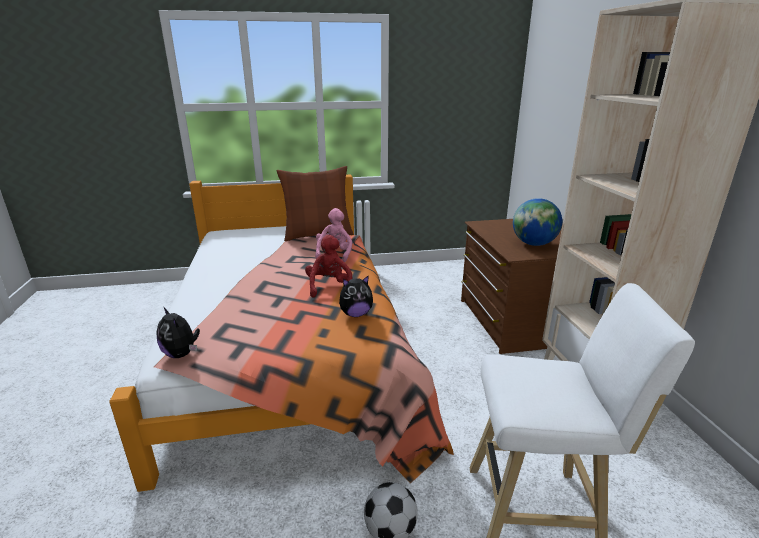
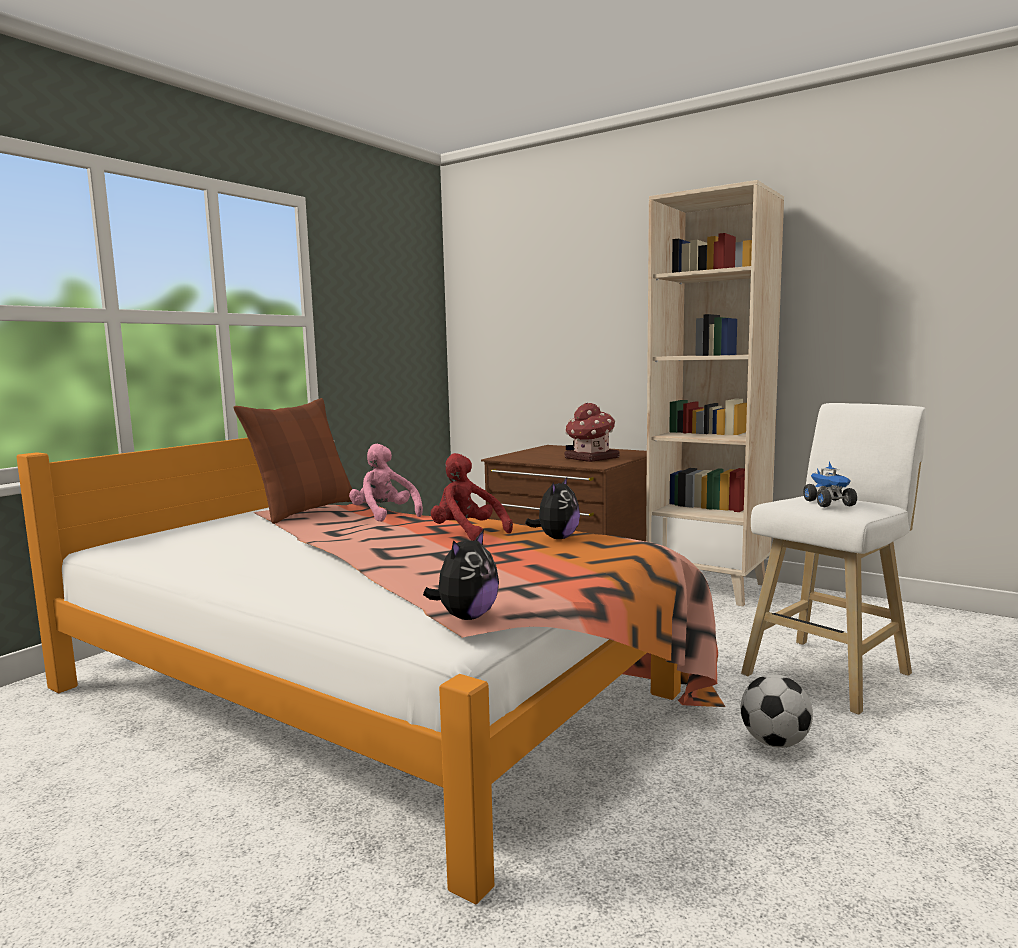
camera: 45 degrees left, 15 degrees down
plush toy [156,307,200,358] -> plush toy turned 60 degrees counterclockwise [423,530,499,620]
globe [513,198,562,246] -> toy house [564,402,620,462]
none -> toy truck [803,462,857,507]

